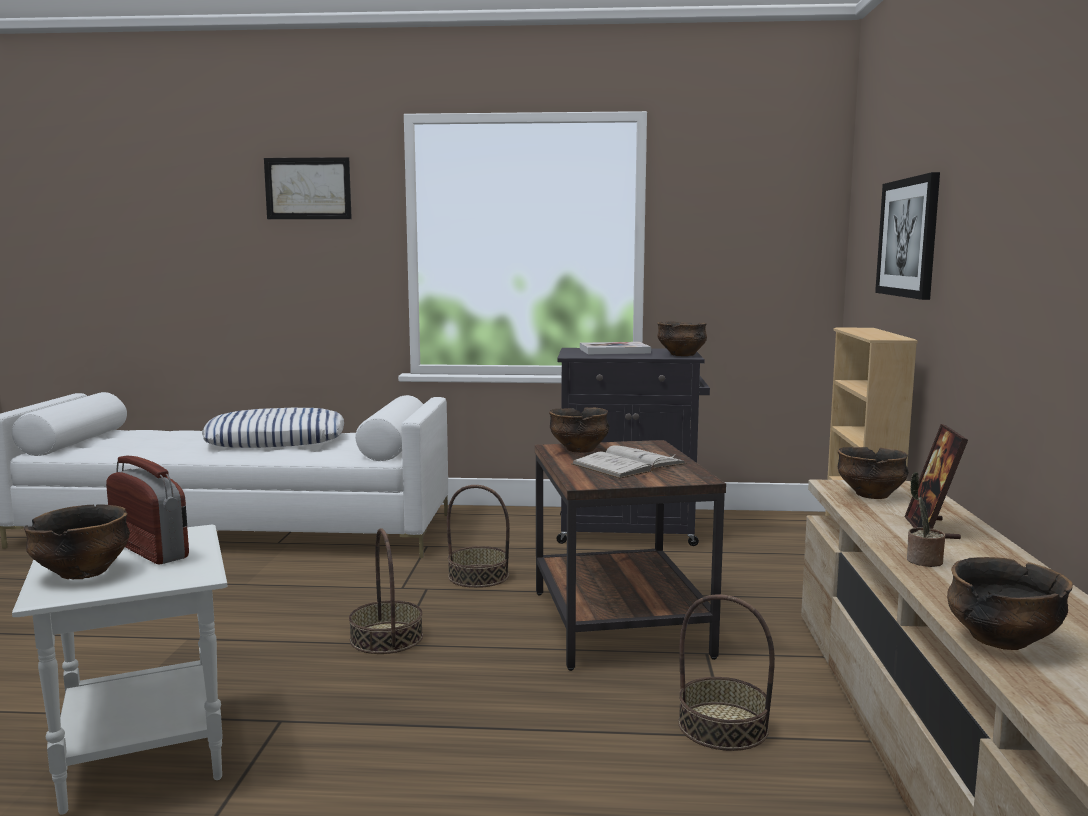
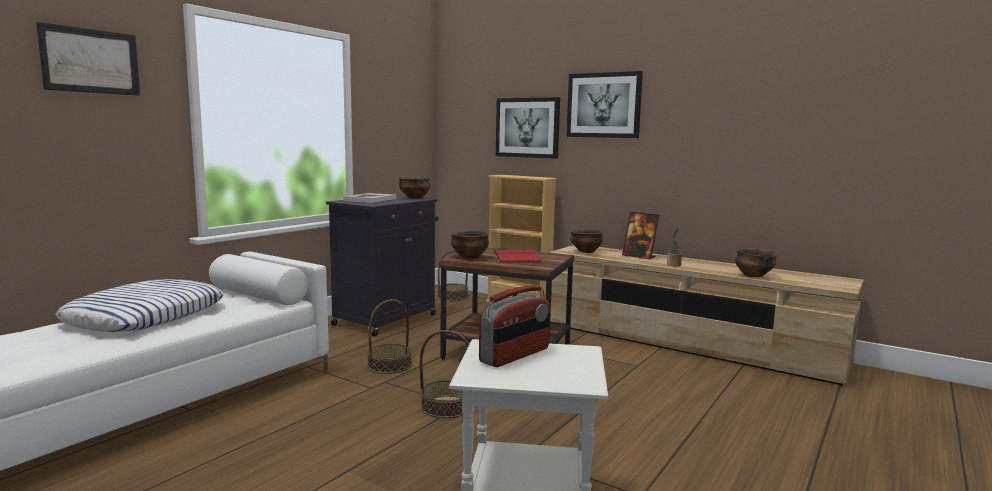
camera: 60 degrees left, 0 degrees up
bowl [24,504,130,579] -> none
radio [106,456,189,564] -> radio turned 150 degrees clockwise [479,285,550,367]
white book [571,445,687,478] -> red book [493,247,542,263]
basket [678,594,775,751] -> basket moved to [437,250,468,301]
none -> picture [566,71,643,138]

